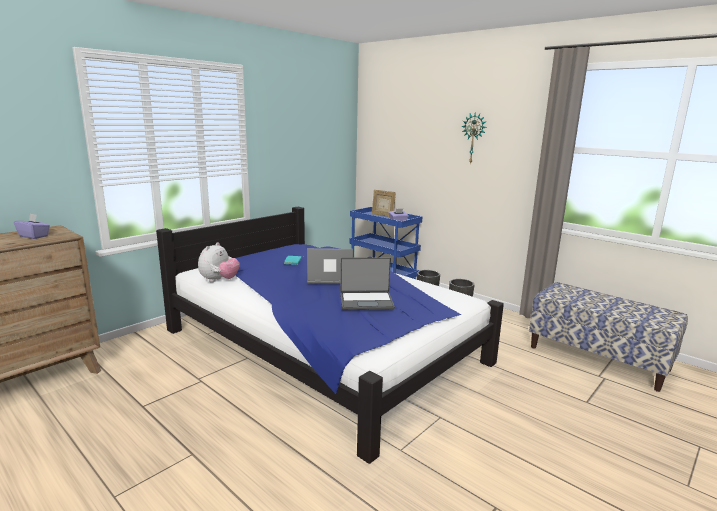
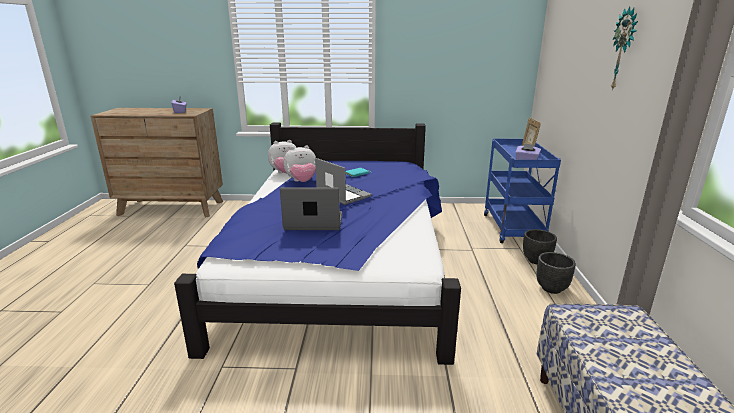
camera: 50 degrees right, 5 degrees up
laptop [340,257,395,310] -> laptop turned 135 degrees clockwise [280,187,342,230]
none -> plush toy [283,146,316,182]

